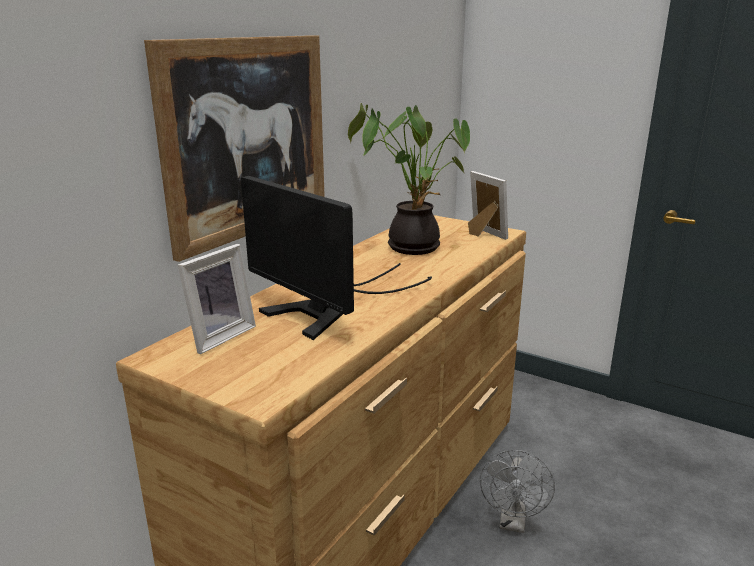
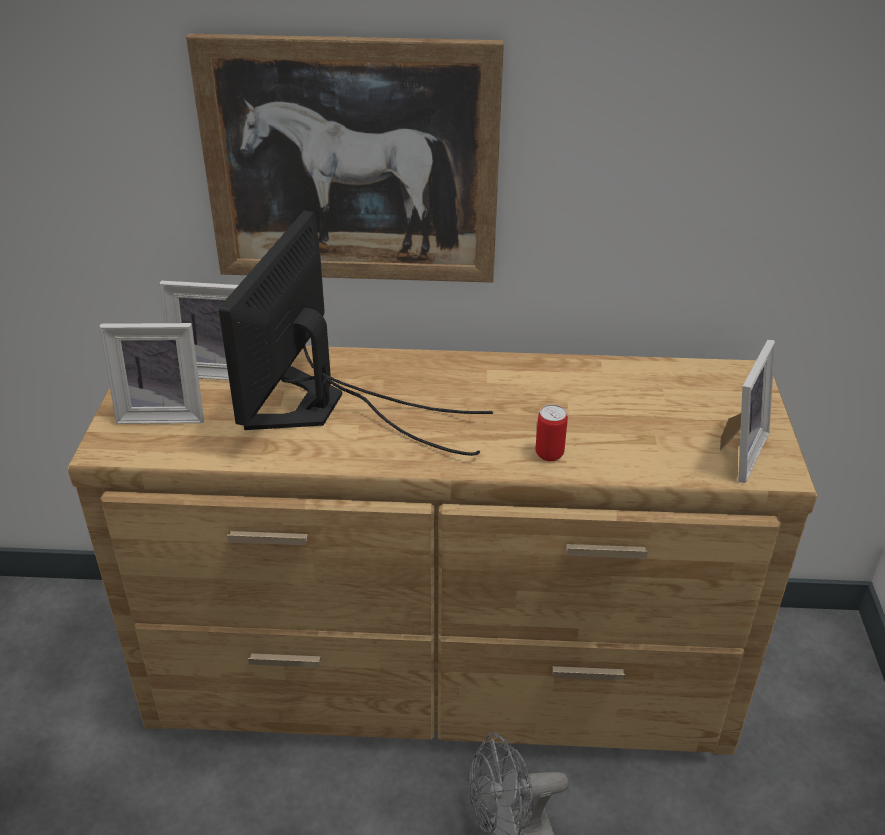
camera: 60 degrees right, 15 degrees up
potted plant [348,103,470,255] -> none
none -> picture frame [99,323,204,424]
none -> can [535,405,568,461]

